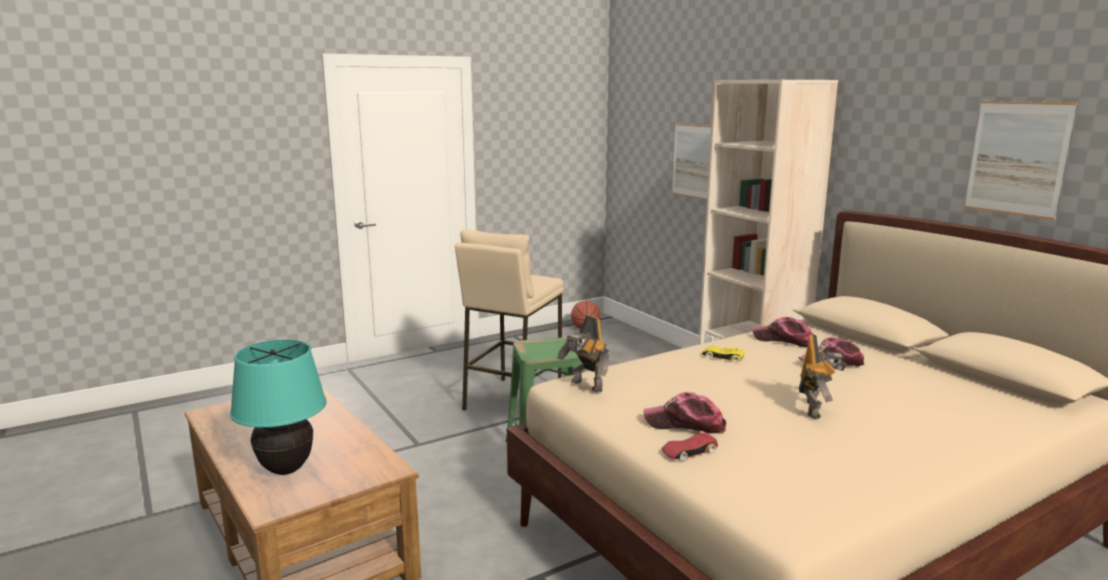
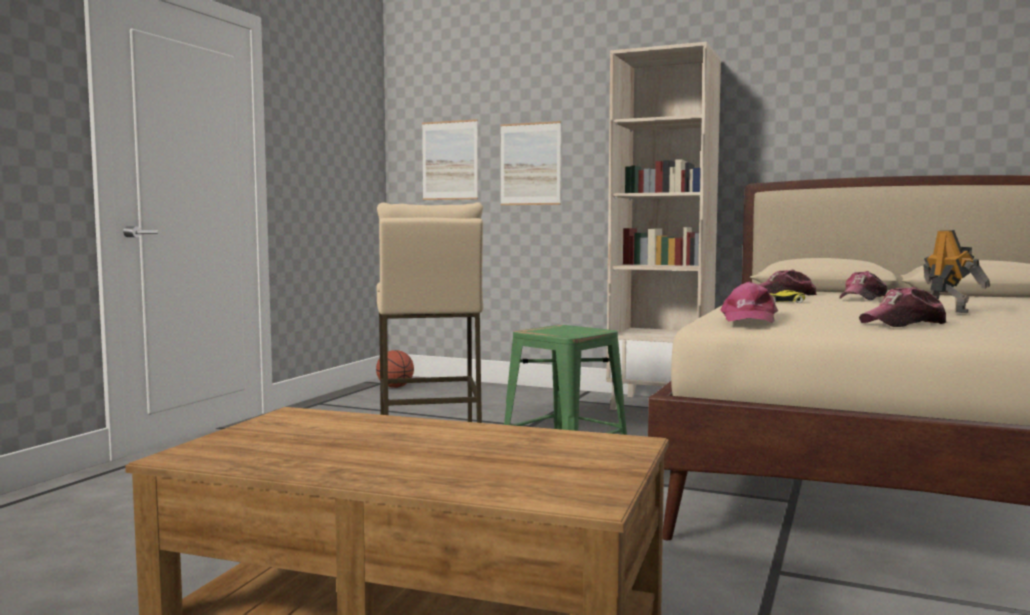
camera: 35 degrees left, 10 degrees down
turquoise table lamp [230,340,327,475] -> none
toy robot [557,315,609,392] -> pink cap [720,282,778,323]
red toy car [662,433,718,461] -> none
picture [964,101,1077,220] -> picture moved to [422,119,478,200]

